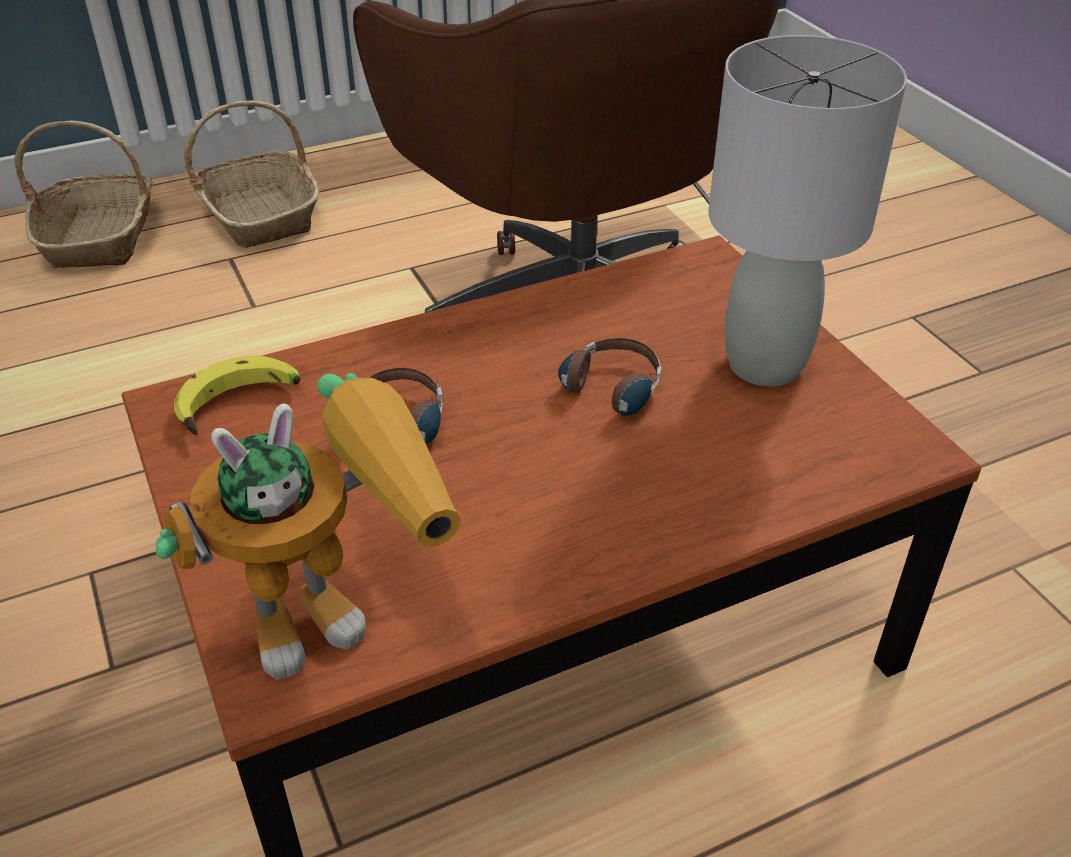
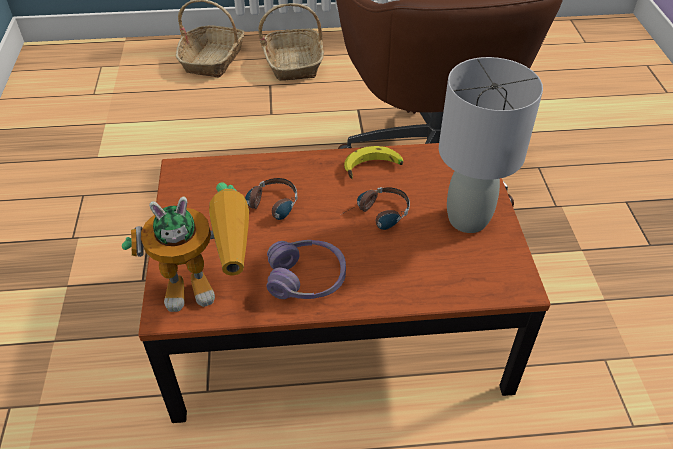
camera: 20 degrees right, 5 degrees up
banana [174,355,300,436] -> banana moved to [344,146,403,179]
none -> purple headphones [266,240,346,299]

